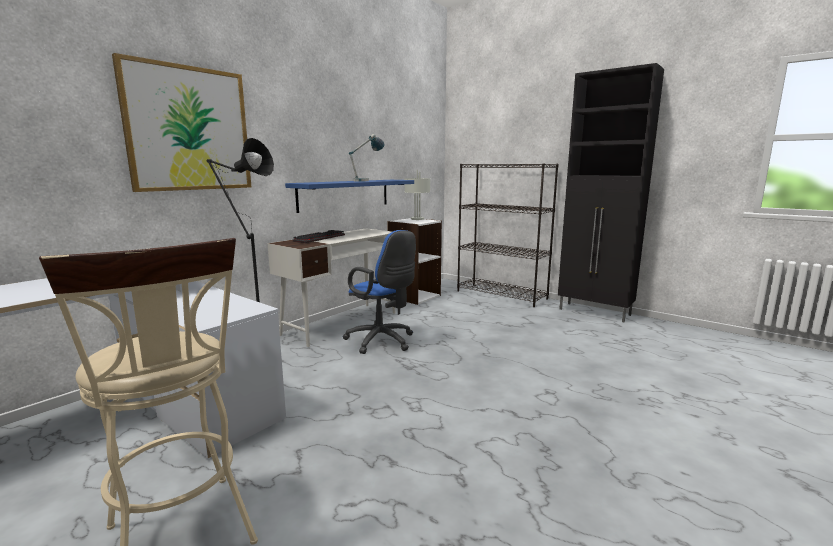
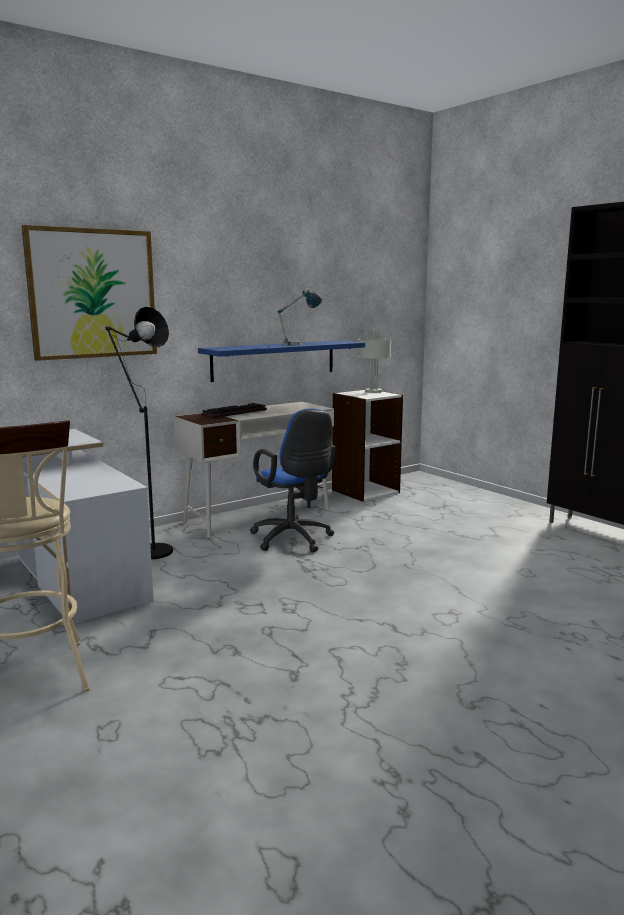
camera: 15 degrees right, 0 degrees up
black bookcase [457,163,559,307] -> none

